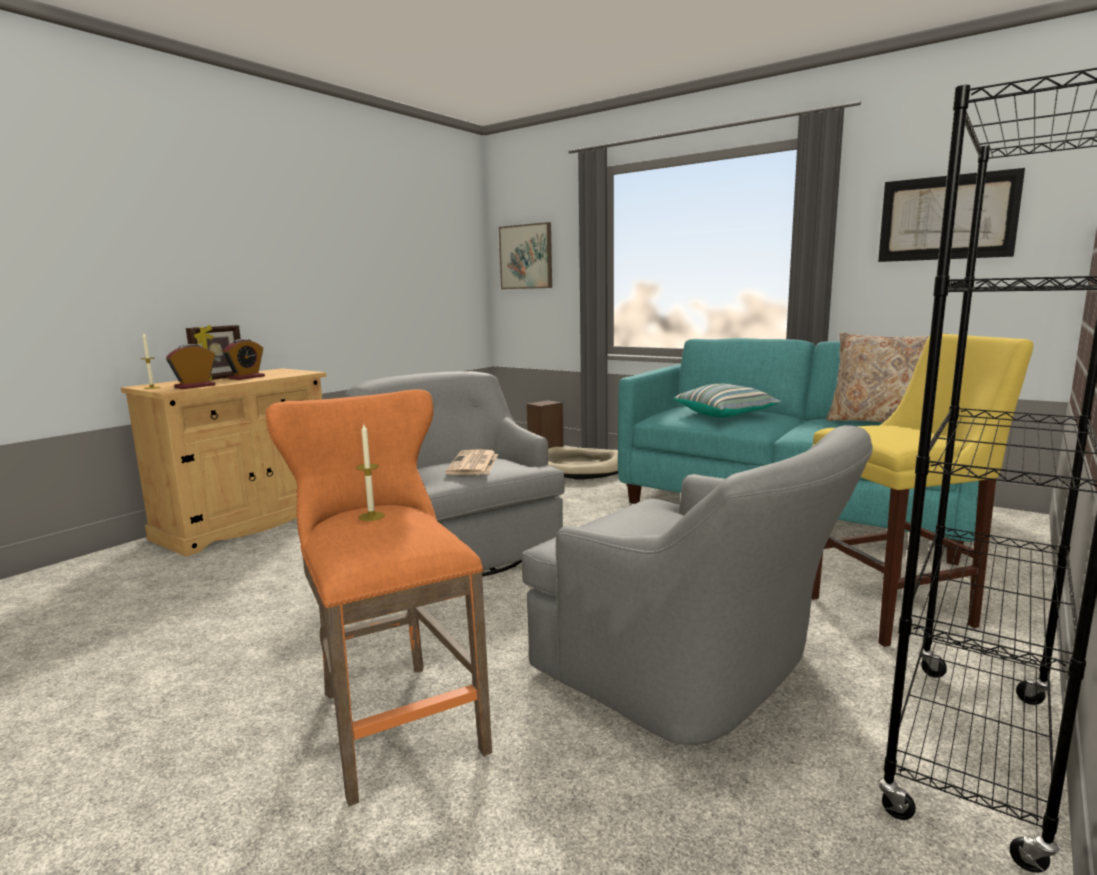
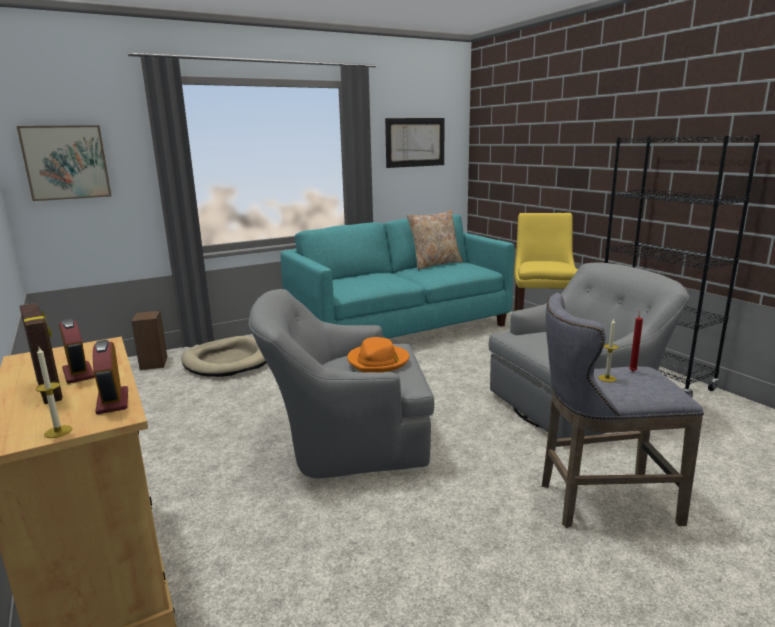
camera: 65 degrees left, 5 degrees up
orange stool [265,389,492,806] -> grey stool [542,293,704,528]
newspaper [445,449,498,475] -> orange hat [347,337,409,372]
pillow [673,384,782,417] -> none
none -> red candle [629,310,643,371]

